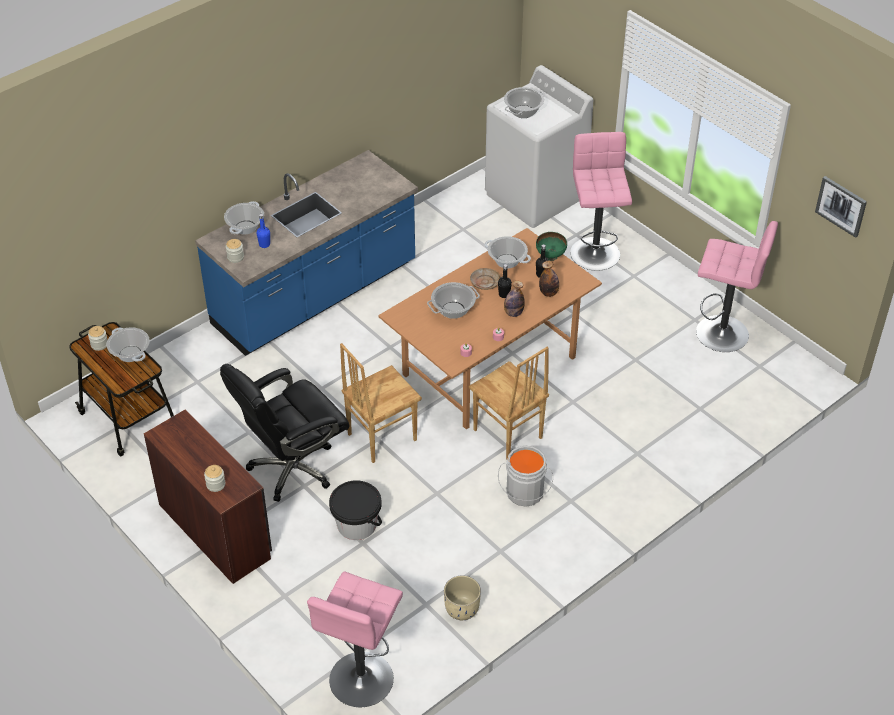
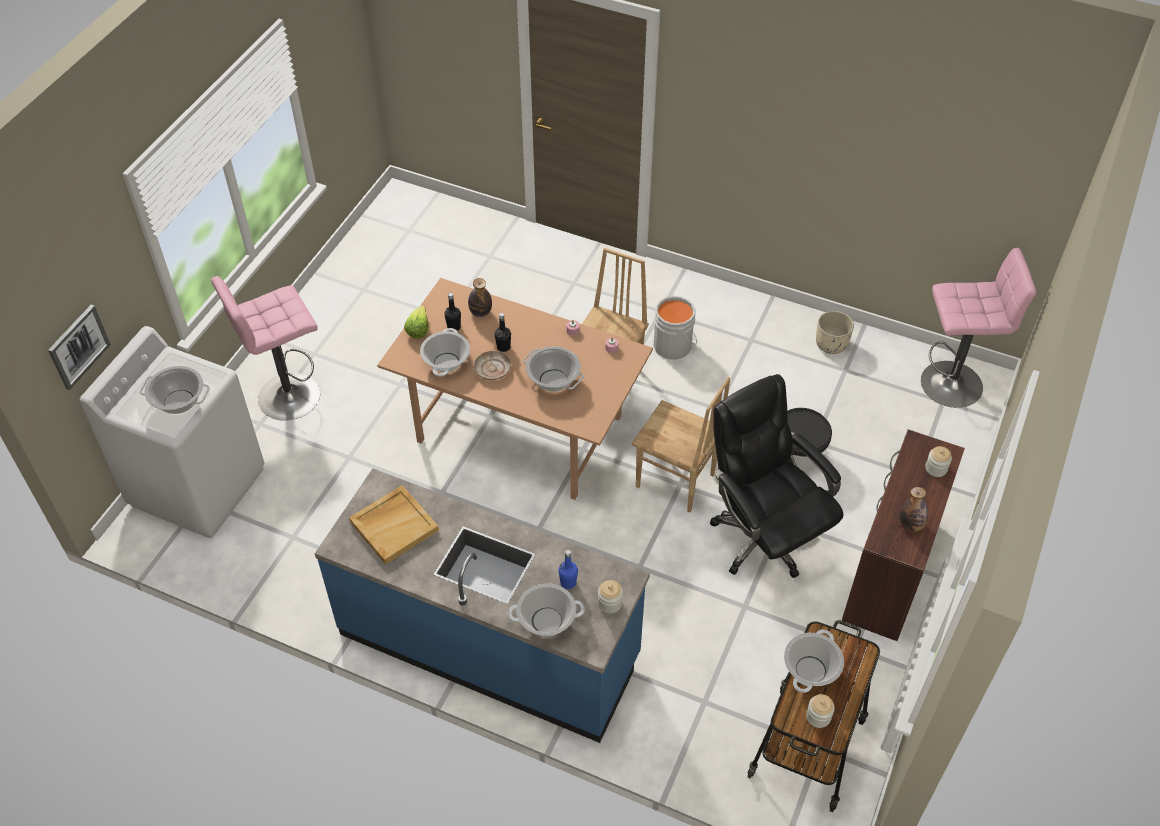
camera: 115 degrees left, 5 degrees up
black office chair [220,364,349,502] -> black office chair turned 150 degrees counterclockwise [710,374,843,578]
bottle [504,281,525,317] -> bottle moved to [900,487,928,532]
green bowl [536,232,567,261] -> lettuce [404,306,429,339]
pink stool [696,221,778,352] -> none
picture [815,176,867,238] -> picture moved to [48,305,111,390]
none -> beige tray [349,485,439,565]

